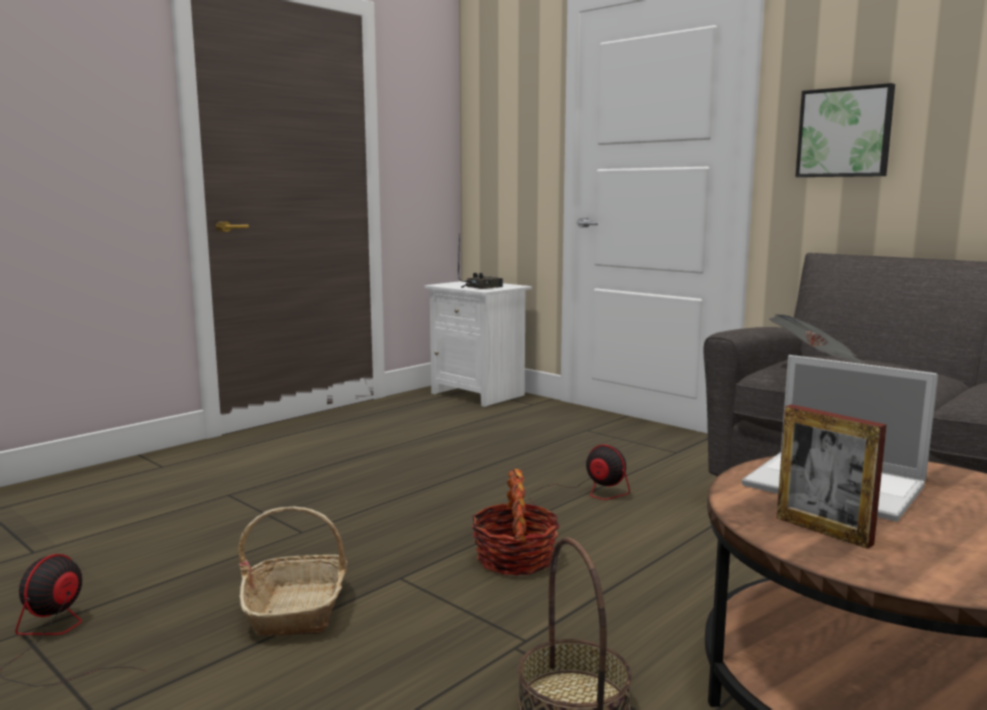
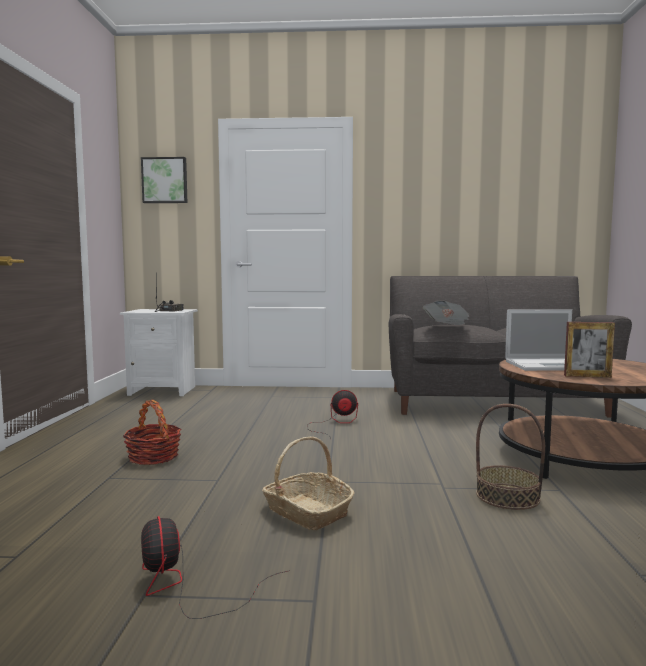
camera: 40 degrees left, 5 degrees down
basket [471,469,560,576] -> basket moved to [123,400,181,465]
picture [795,83,895,177] -> picture moved to [141,157,187,203]

